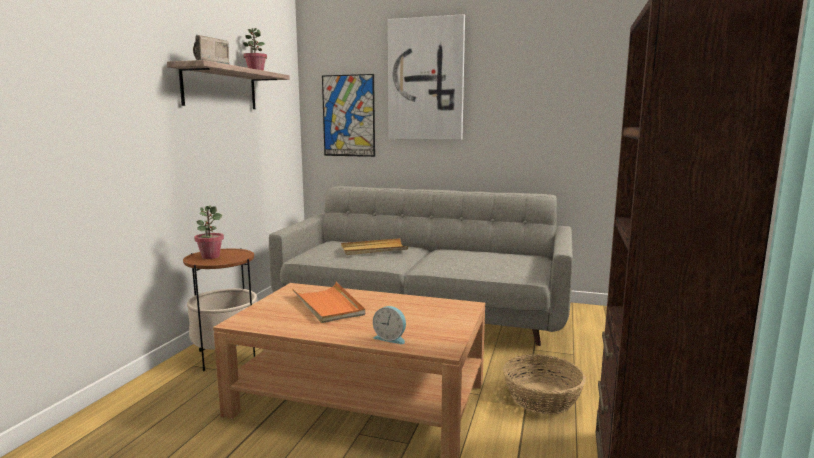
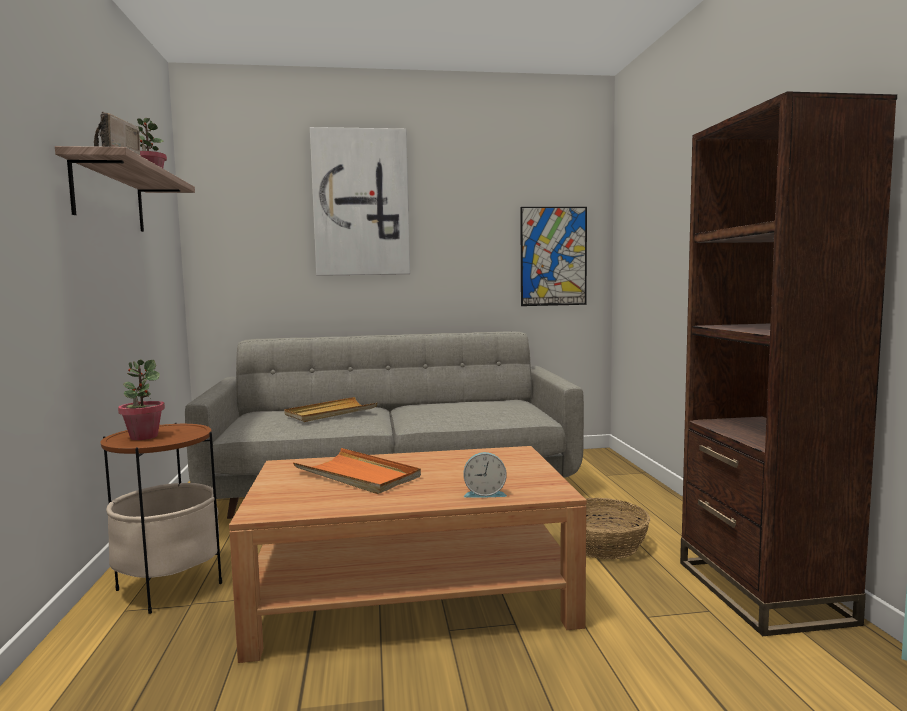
camera: 25 degrees left, 5 degrees down
picture [322,74,375,157] -> picture moved to [520,207,587,306]

